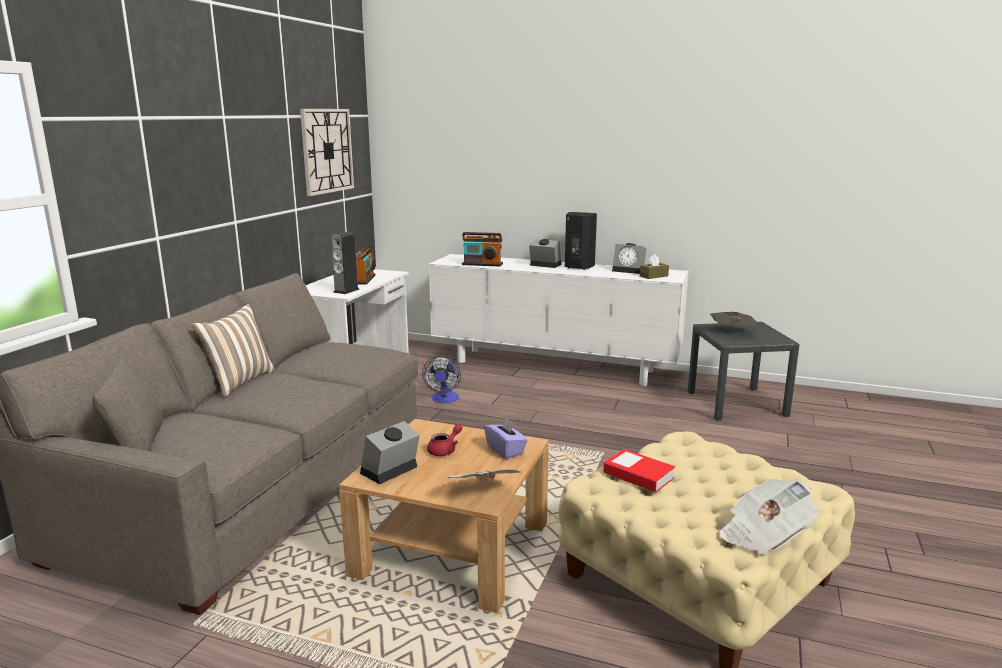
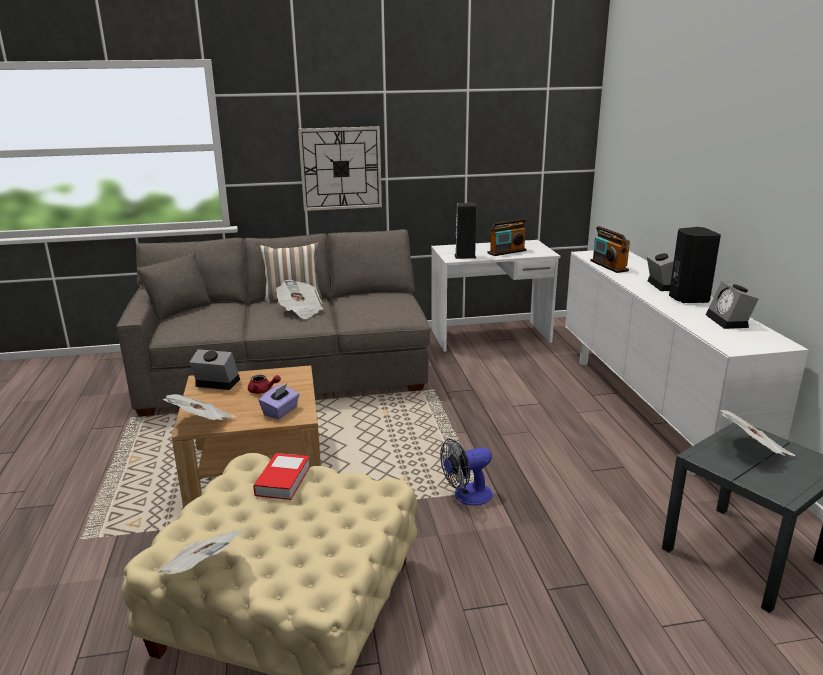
camera: 60 degrees right, 5 degrees up
wall clock [300,109,354,196] -> wall clock moved to [298,126,382,211]
fan [422,356,461,403] -> fan moved to [440,439,493,505]
brown tissue box [640,254,669,279] -> none
none -> newspaper [276,280,324,319]

